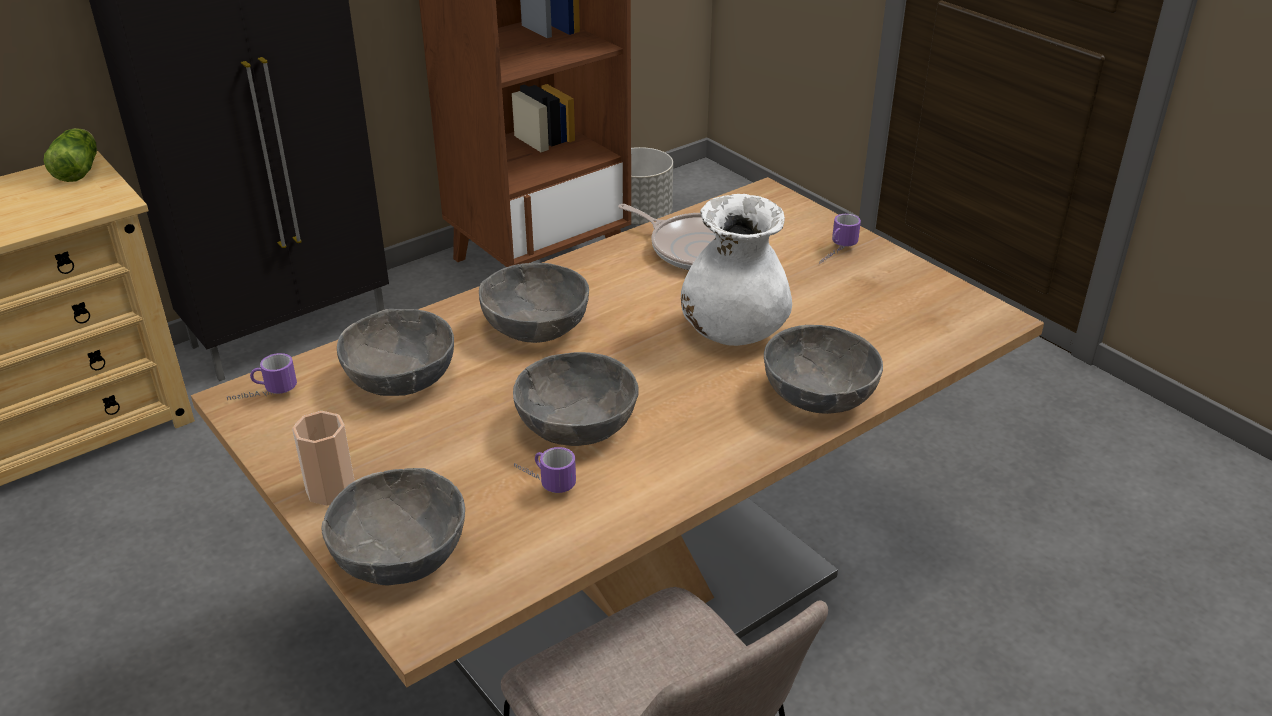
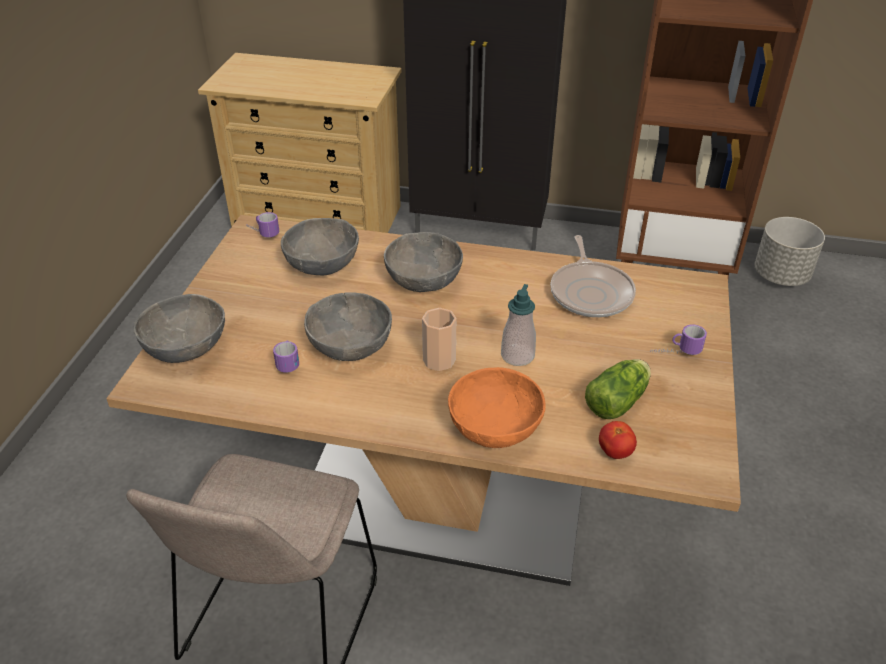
camera: 50 degrees right, 5 degrees up
lettuce [44,128,97,182] -> lettuce moved to [585,359,651,419]
cup [292,411,355,506] -> cup moved to [422,308,456,371]
white vase [681,194,792,346] -> soap dispenser [501,284,536,366]
grey bowl [764,325,883,414] -> orange bowl [448,367,546,448]
none -> tomato [599,421,637,459]

